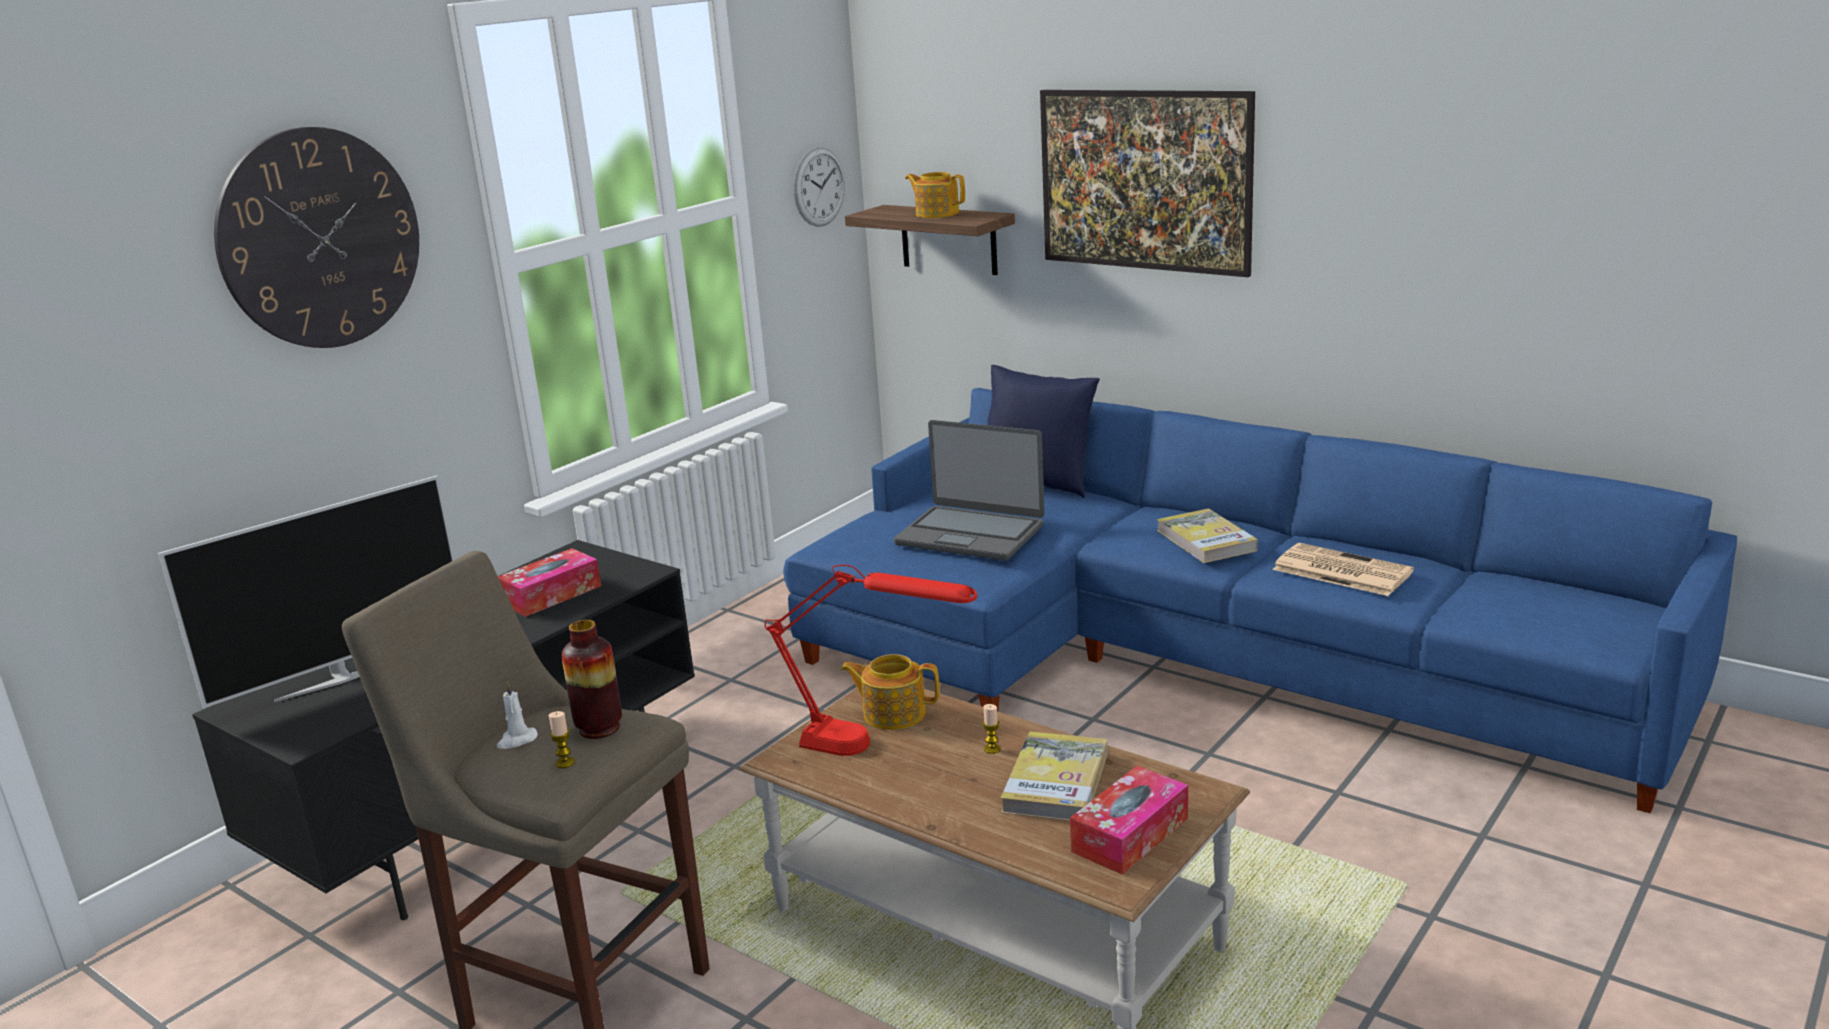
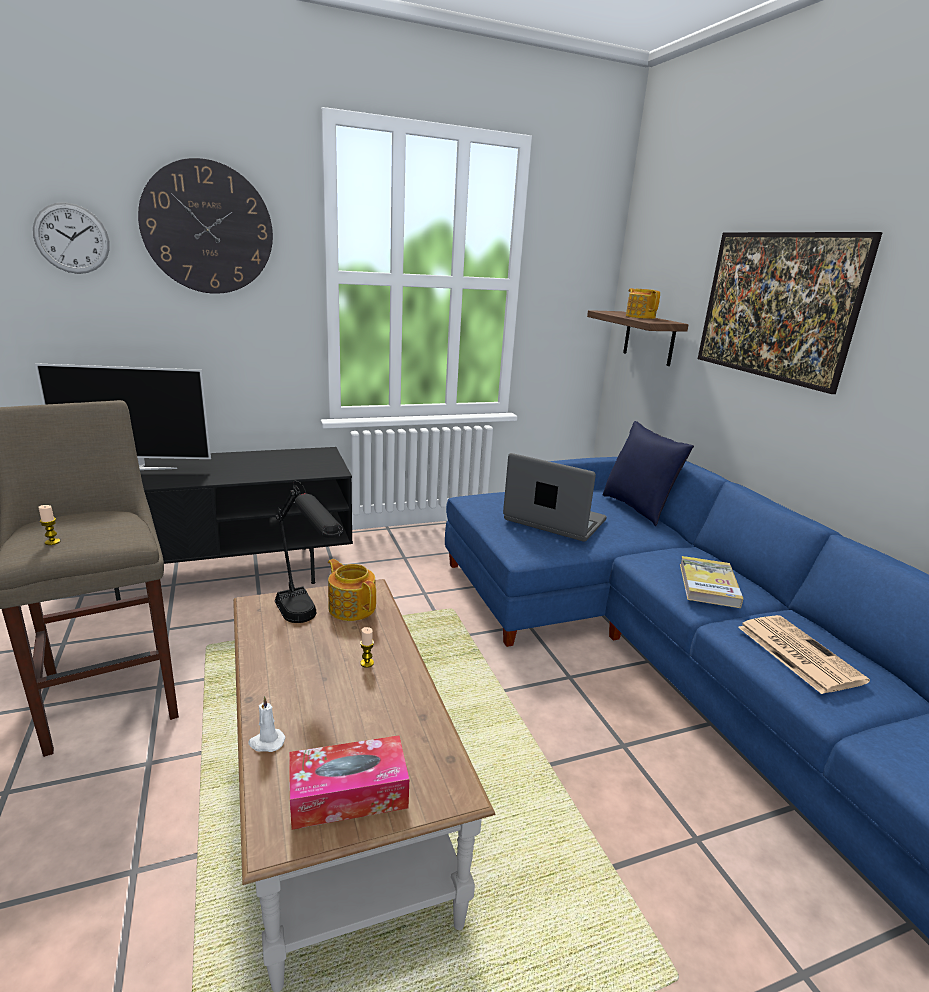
camera: 30 degrees right, 0 degrees up
white candle [497,681,538,749] -> white candle moved to [248,696,285,752]
tissue box [498,548,601,617] -> none
vase [561,620,622,739] -> none
red table lamp [765,565,977,756] -> black table lamp [275,481,343,623]
wall clock [794,147,845,227] -> wall clock moved to [33,202,110,274]
laptop [894,420,1045,560] -> laptop turned 150 degrees clockwise [503,453,607,542]
book [1001,731,1108,821] -> none

